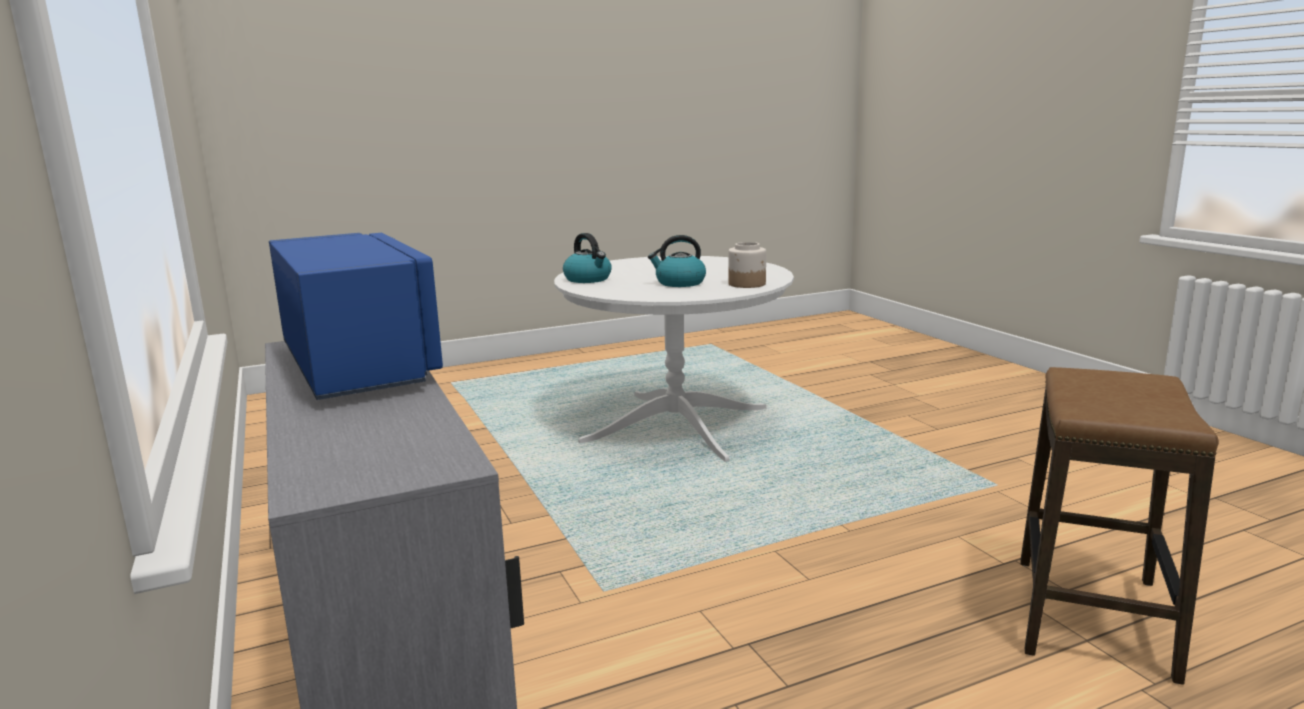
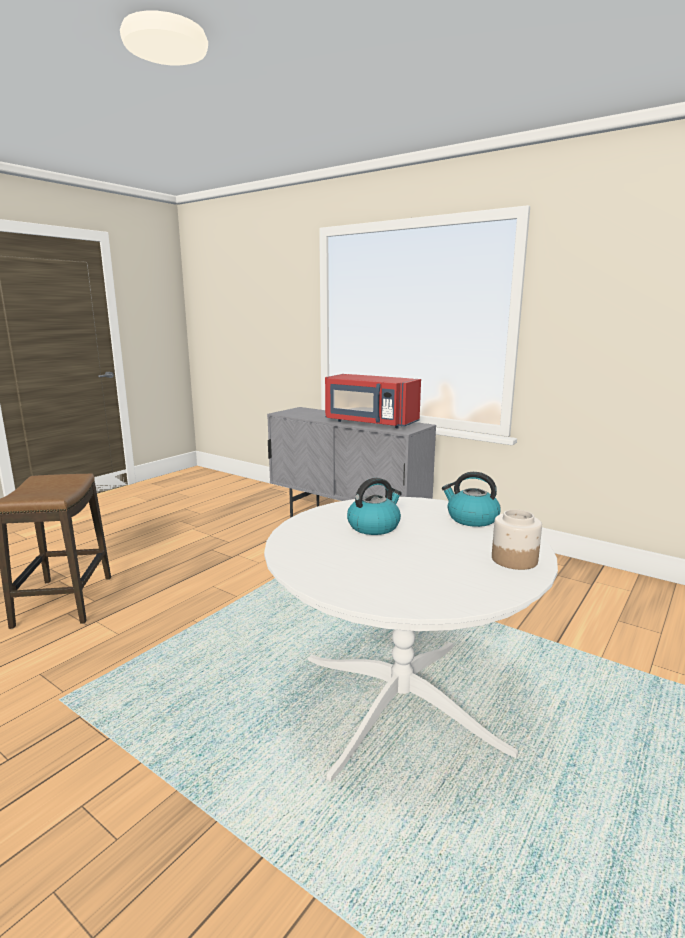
camera: 150 degrees right, 0 degrees up
blue microwave [269,233,443,400] -> red microwave [325,374,421,428]
jar [728,242,766,288] -> jar moved to [492,509,542,570]

